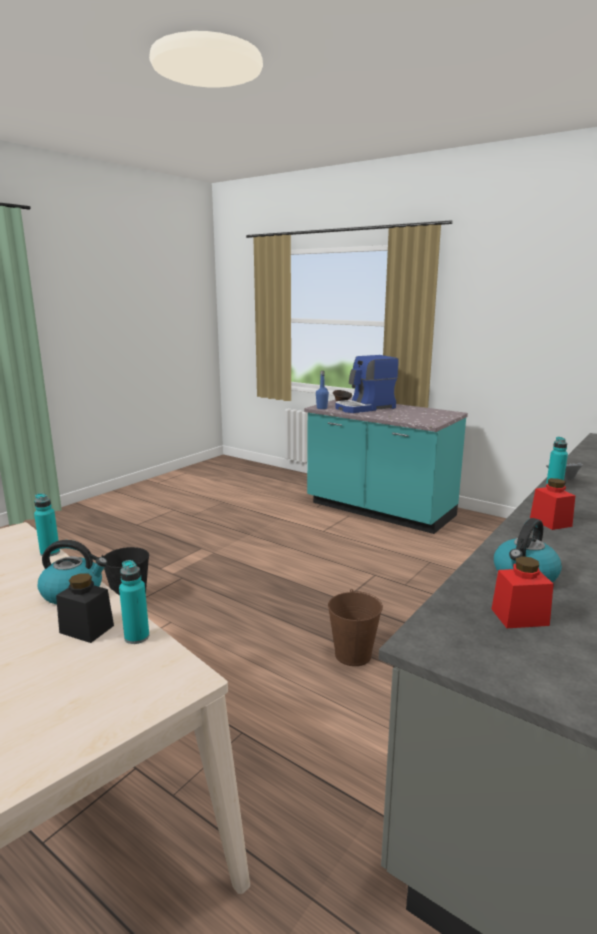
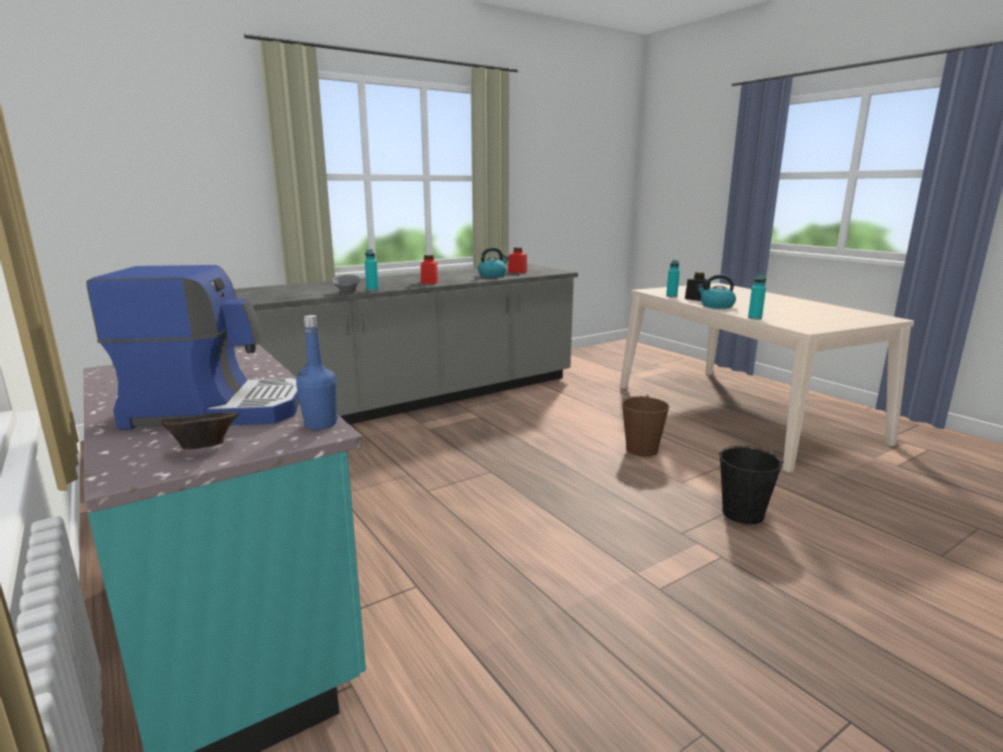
camera: 160 degrees left, 0 degrees up
brown bucket [328,589,383,666] -> brown bucket moved to [622,395,669,457]

